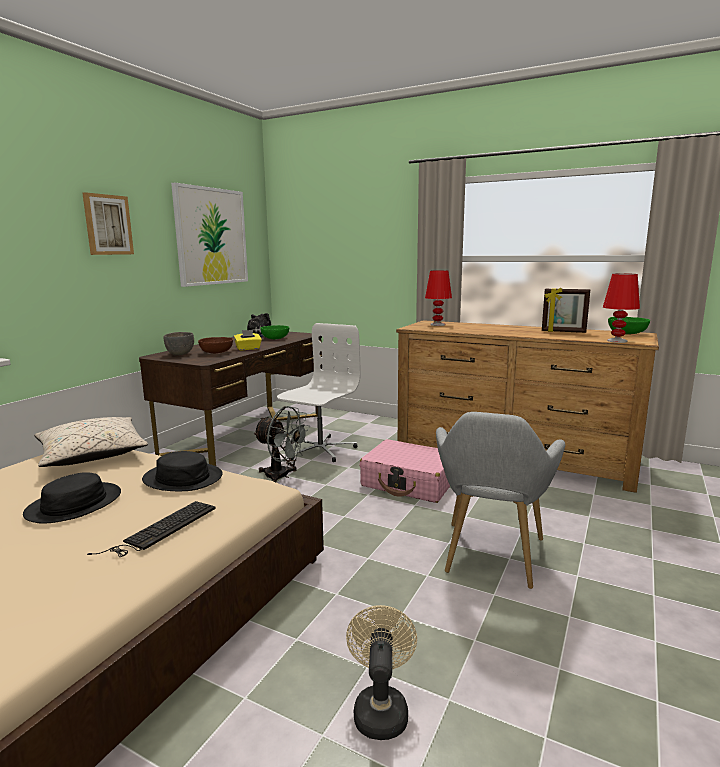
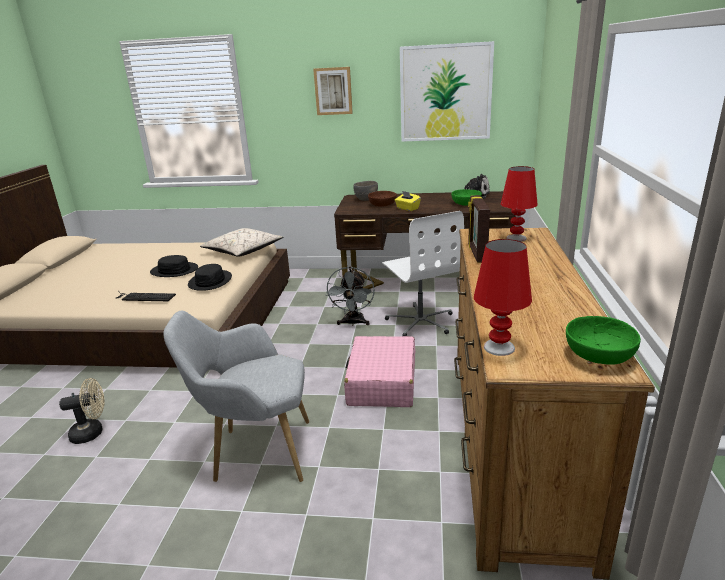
camera: 70 degrees right, 10 degrees up
white office chair [277,323,361,462] -> white office chair turned 60 degrees clockwise [382,211,464,336]
picture frame [542,287,590,333] -> picture frame moved to [468,195,490,263]

